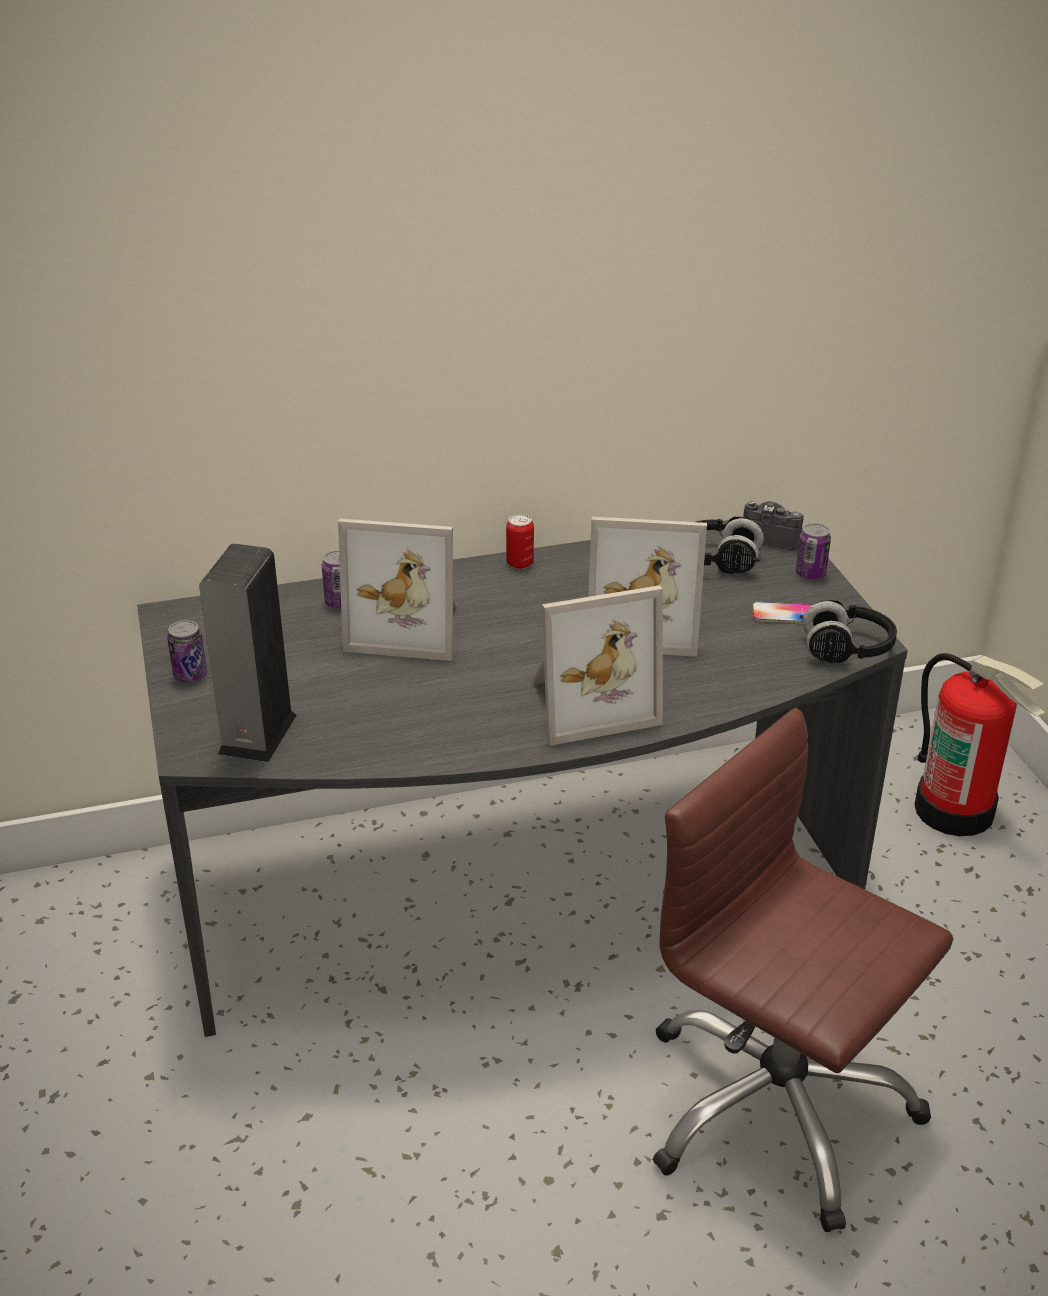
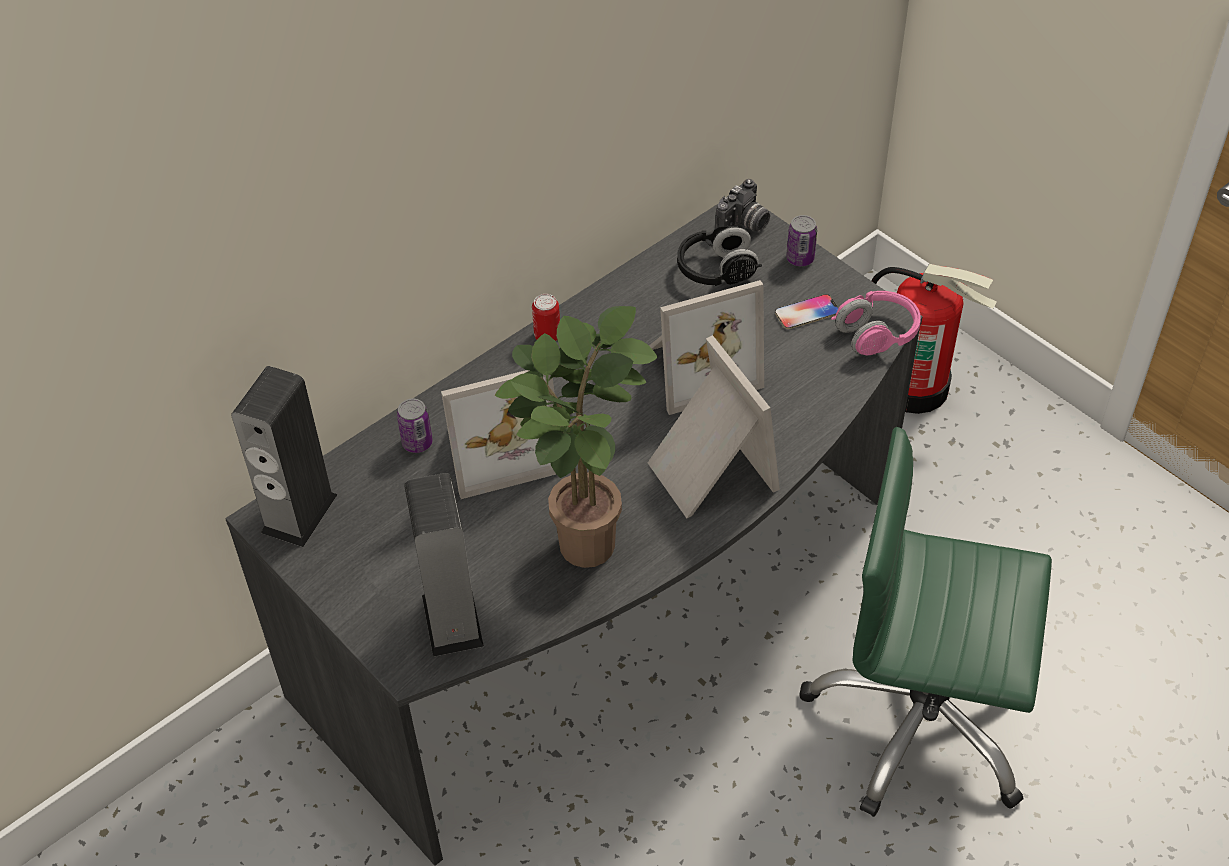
camera: 25 degrees left, 15 degrees up
can [167,620,207,682] -> none
picture frame [532,585,663,746] -> picture frame turned 75 degrees counterclockwise [648,335,780,518]
brown office chair [652,708,953,1232] -> green office chair [799,427,1052,817]
camera [743,501,804,550] -> camera turned 135 degrees clockwise [715,179,770,232]
black headphones [800,600,897,663] -> pink headphones [831,291,921,355]
none -> speaker [231,366,338,547]
none -> potted plant [495,306,657,568]

